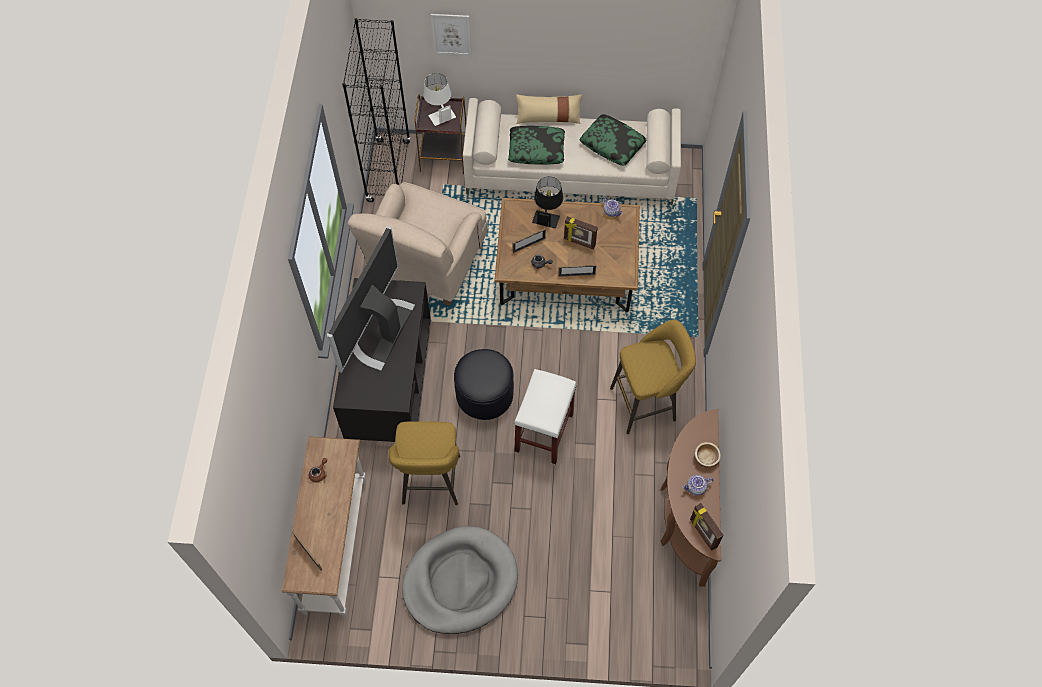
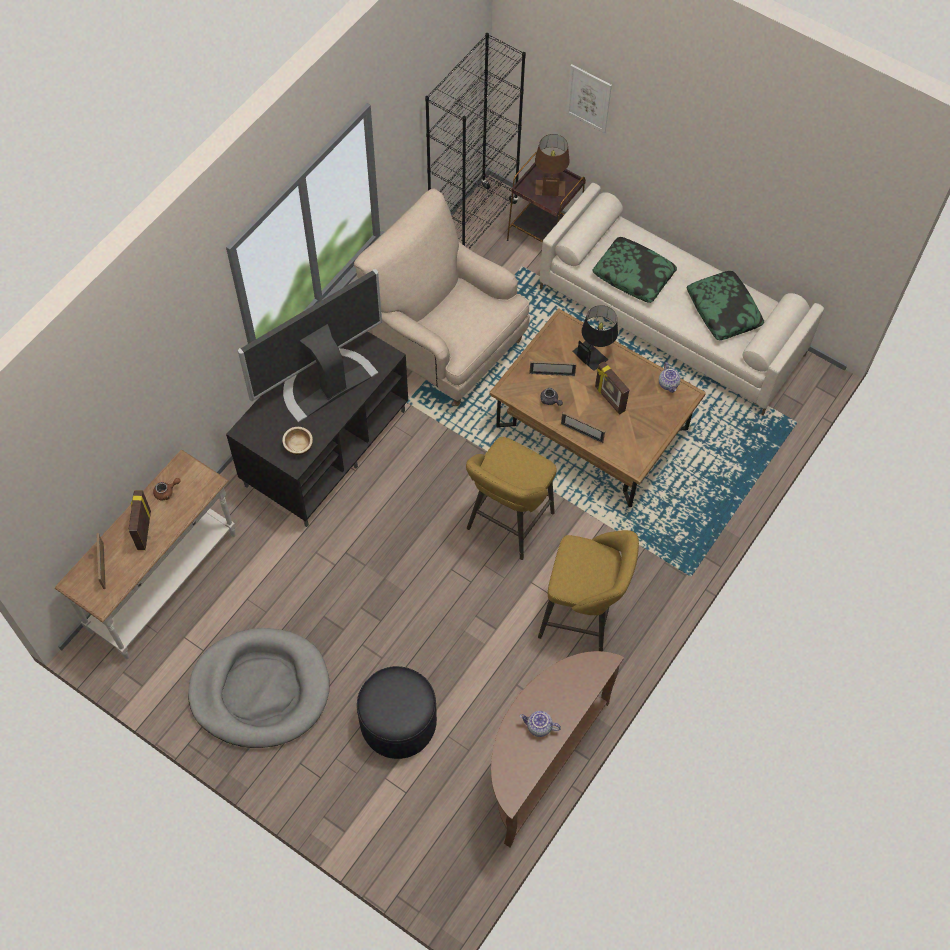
camera: 30 degrees right, 0 degrees up
beige armchair [347,182,487,306] -> beige armchair turned 75 degrees clockwise [354,188,530,406]
yellow stool [388,421,460,505] -> yellow stool moved to [466,437,557,560]
white table lamp [423,73,456,126] -> brown table lamp [535,134,570,196]
black ottoman [454,349,514,420] -> black ottoman moved to [357,666,437,759]
white stool [514,369,576,465] -> none
beige pillow [516,94,582,124] -> none
picture frame [690,503,723,551] -> picture frame moved to [128,490,151,550]
bowl [694,442,721,467] -> bowl moved to [282,427,313,455]

